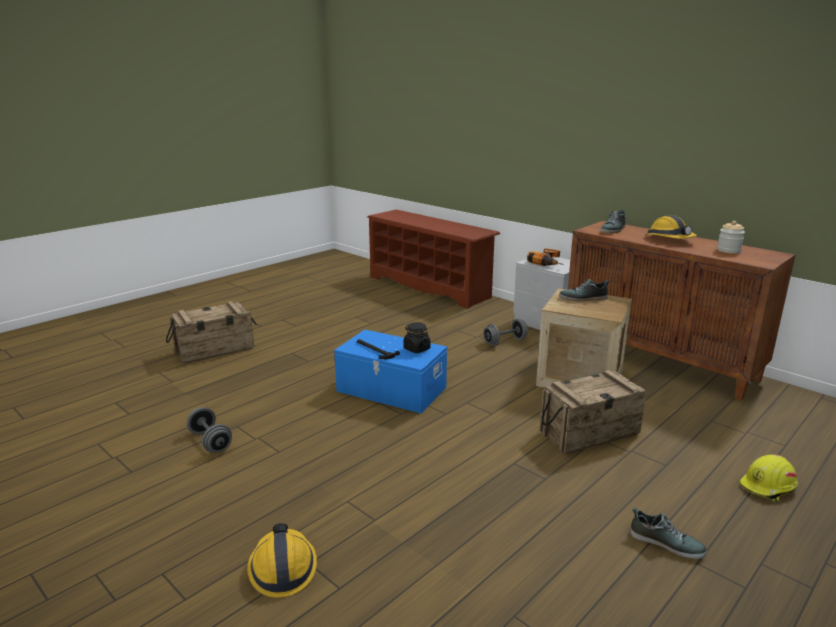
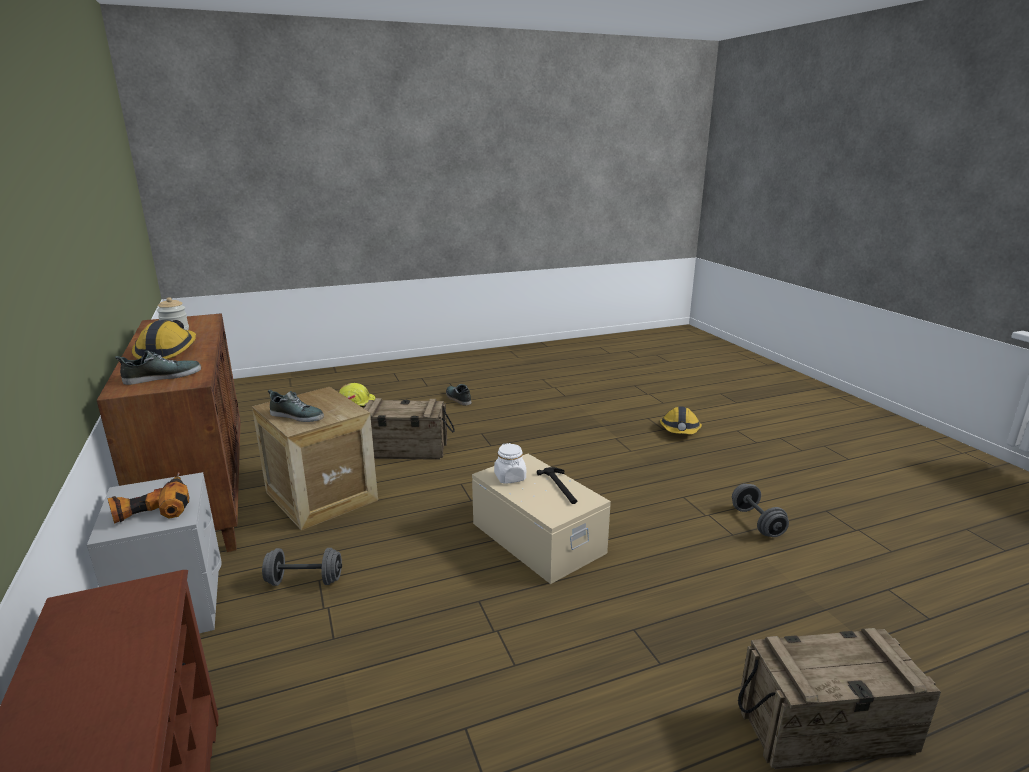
camera: 155 degrees left, 0 degrees up
blue storage box [334,330,447,413] -> beige storage box [472,454,611,584]
black jar [403,322,430,353] -> white jar [494,443,526,484]

